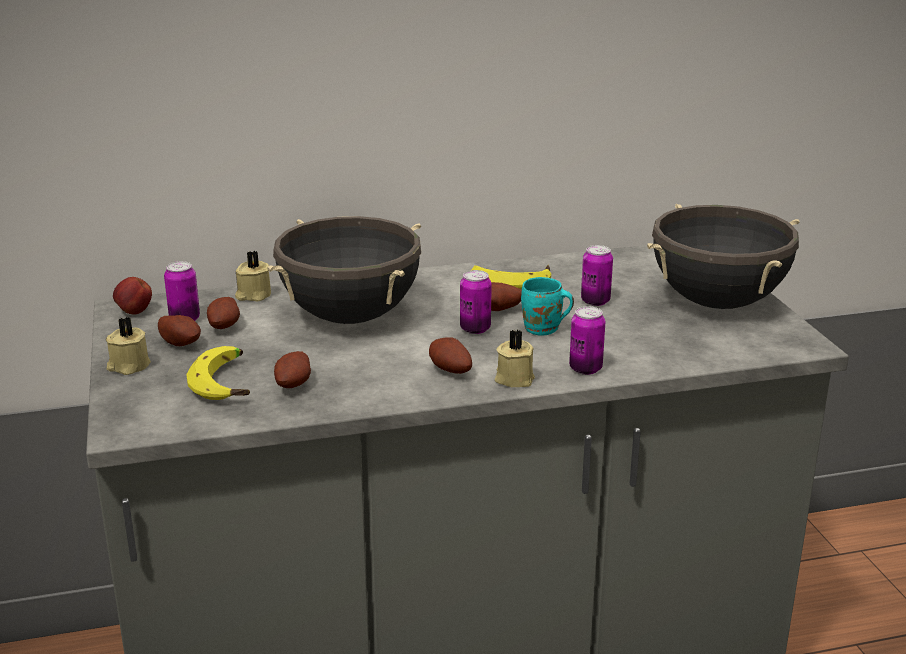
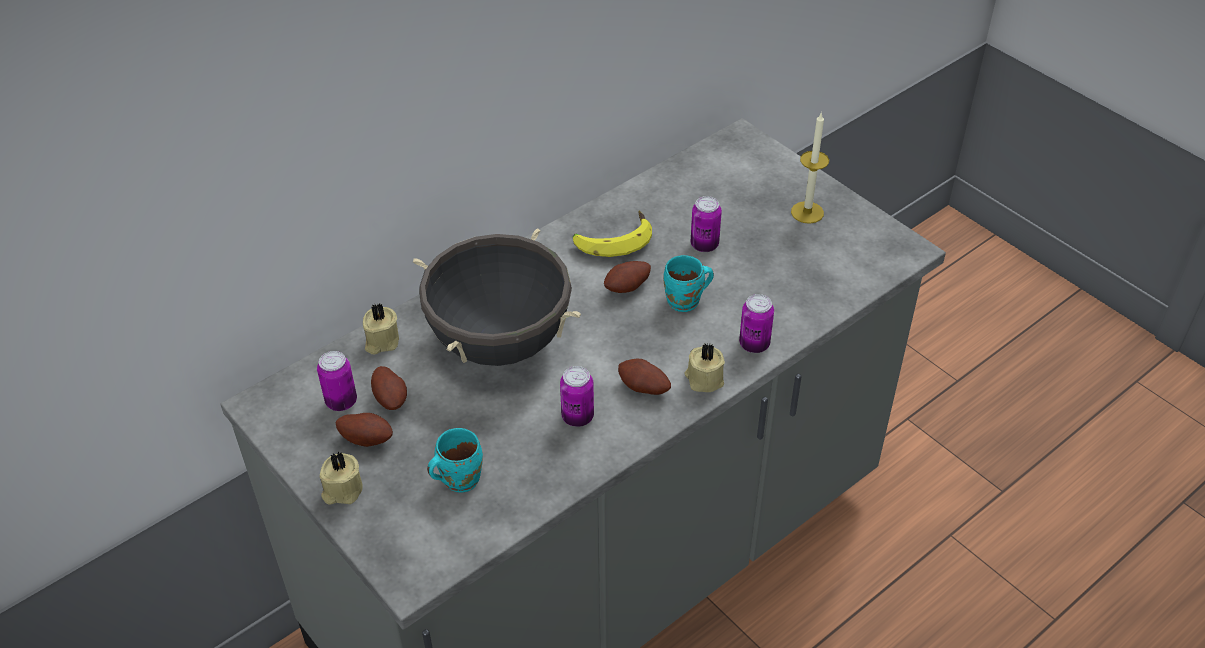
camera: 25 degrees left, 20 degrees up
apple [113,277,152,315] -> none
banana [186,346,250,400] -> turquoise mug [427,428,483,493]
potato [274,351,311,388] -> none
can [460,270,492,334] -> can moved to [560,366,594,427]
black cooking pot [647,204,800,309] -> candle [791,112,829,224]

